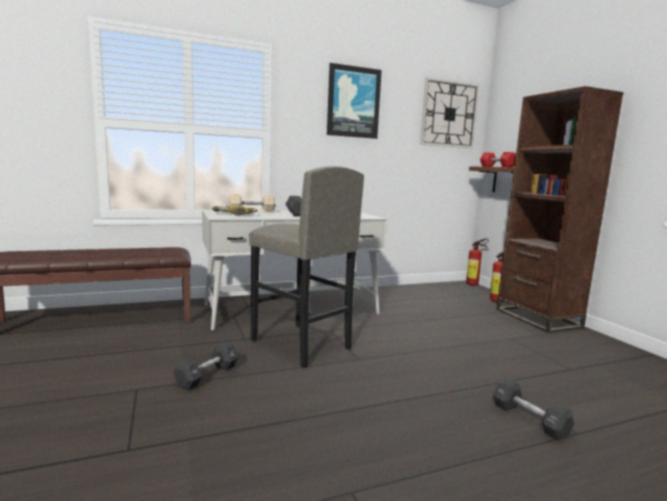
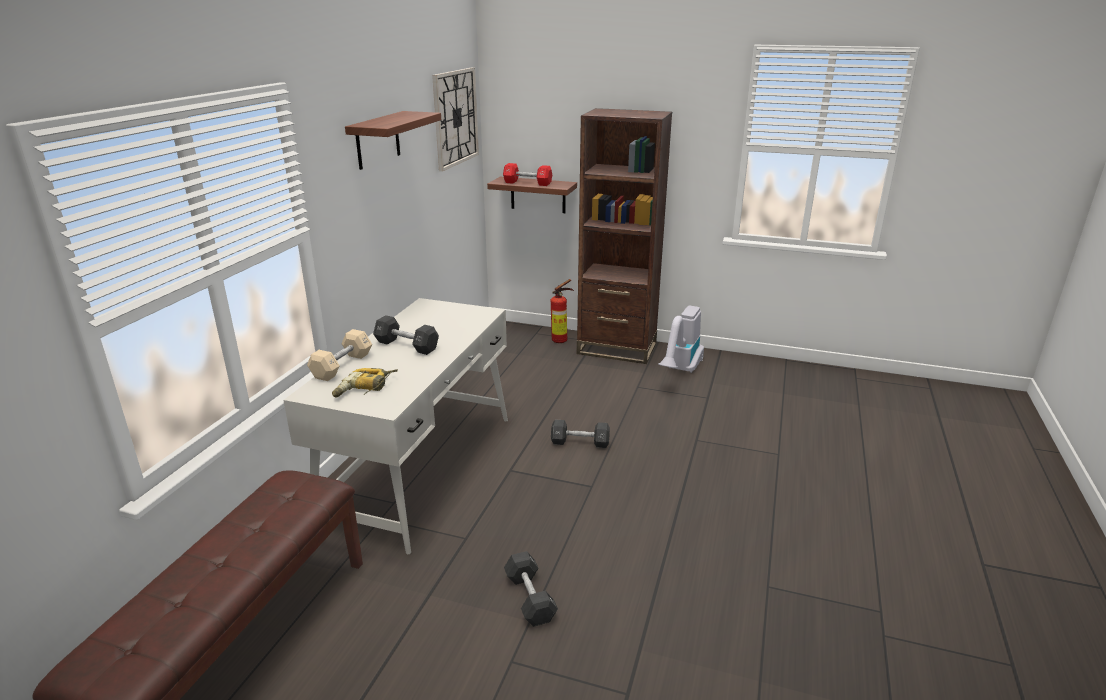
camera: 50 degrees left, 15 degrees up
grey stool [249,166,364,368] -> none
picture [327,63,382,139] -> shelf [345,111,441,170]
fire extinguisher [466,238,488,286] -> none
black dumbbell [493,378,574,441] -> black dumbbell moved to [551,419,610,448]
none -> vacuum cleaner [658,305,704,373]

